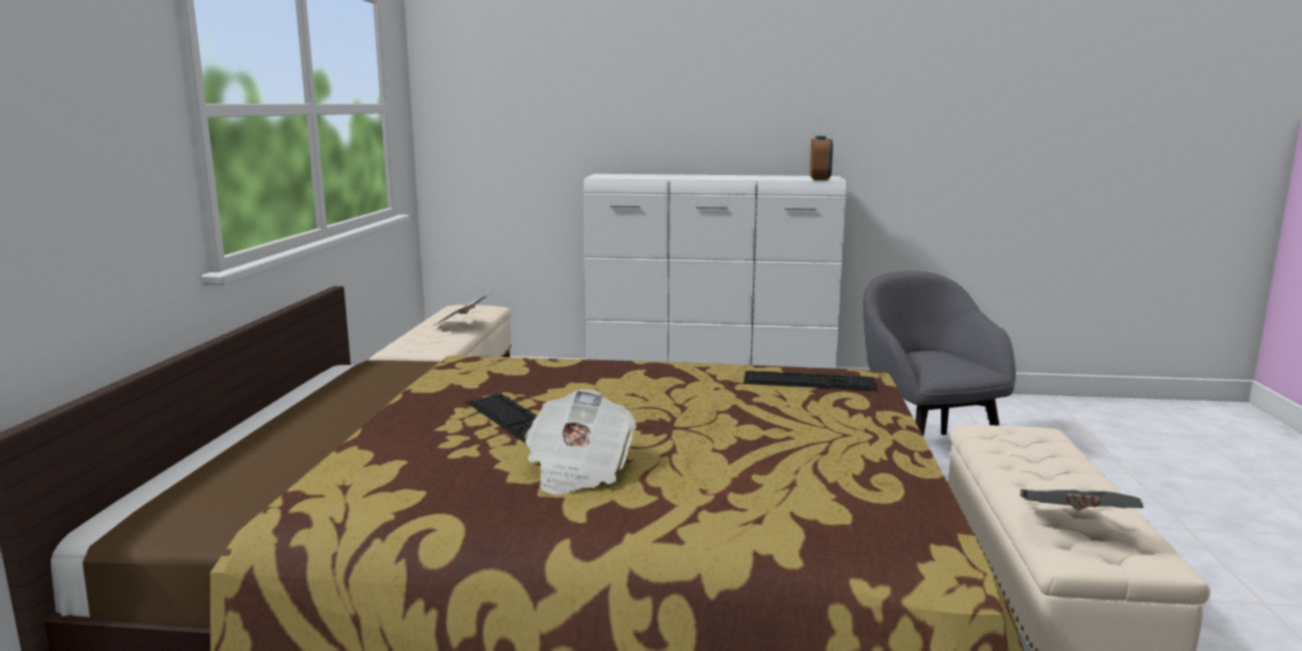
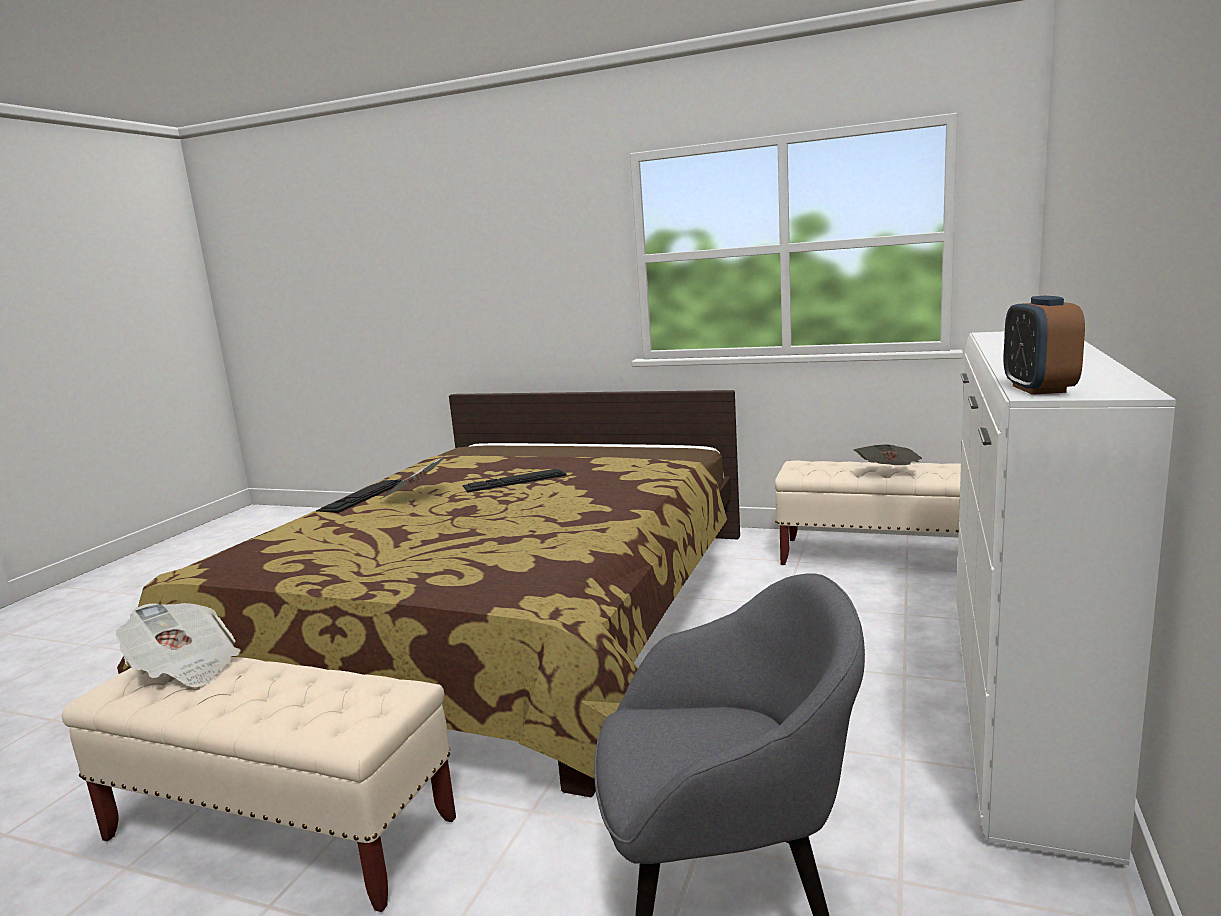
camera: 105 degrees right, 0 degrees up
keyboard [744,371,877,391] -> keyboard moved to [316,480,403,513]
alarm clock [810,136,833,180] -> alarm clock turned 75 degrees clockwise [1004,296,1085,395]

